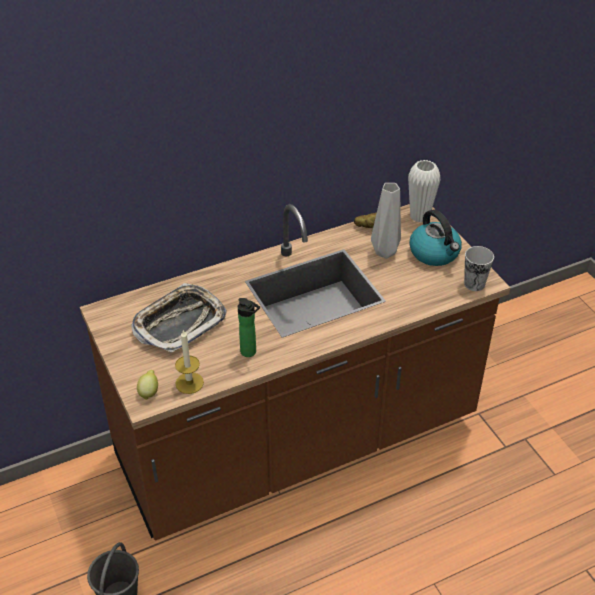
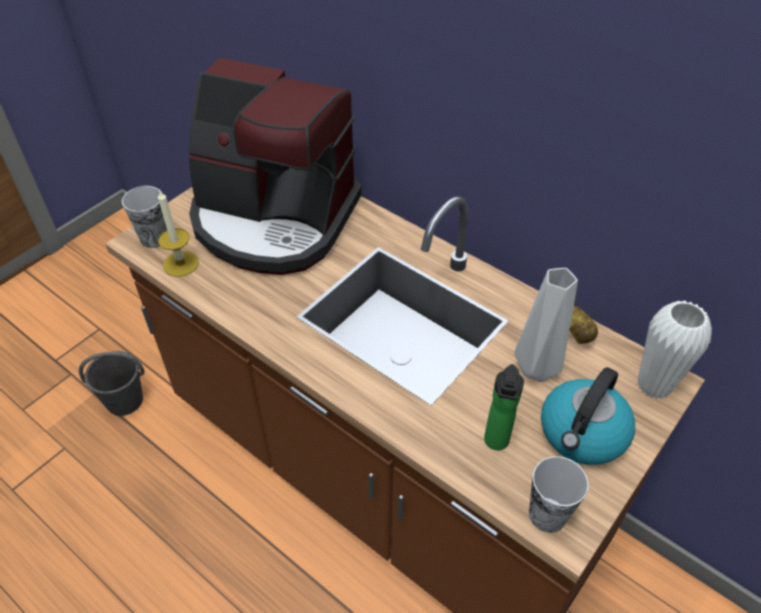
camera: 65 degrees right, 5 degrees up
tray [131,283,227,353] -> coffee machine [189,58,362,275]
lemon [137,370,158,400] -> cup [122,186,167,248]
bottle [238,298,260,357] -> bottle moved to [484,364,524,451]

